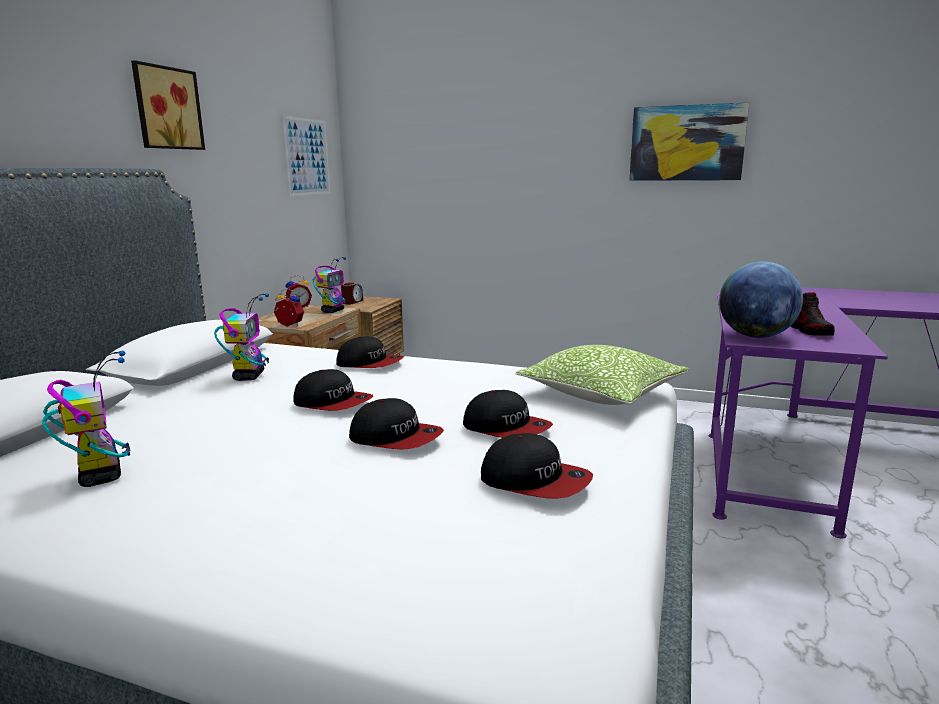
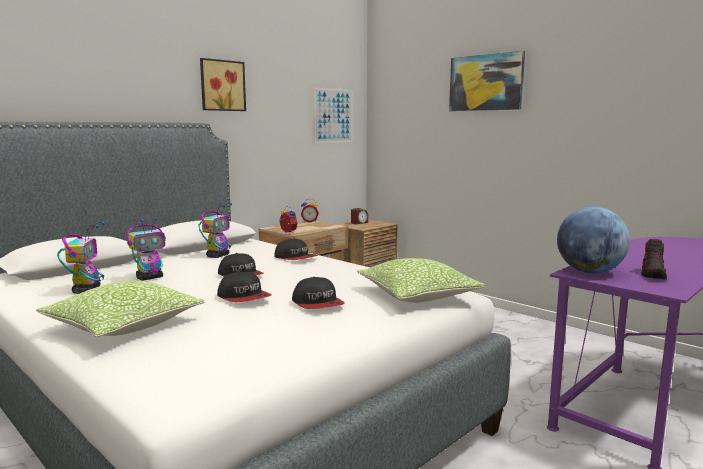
camera: 25 degrees right, 5 degrees down
toy robot [313,257,346,313] -> toy robot moved to [127,217,166,281]
cap [481,433,593,499] -> none
picture [629,102,749,181] -> picture moved to [449,51,525,111]
none -> pillow [36,281,205,337]

